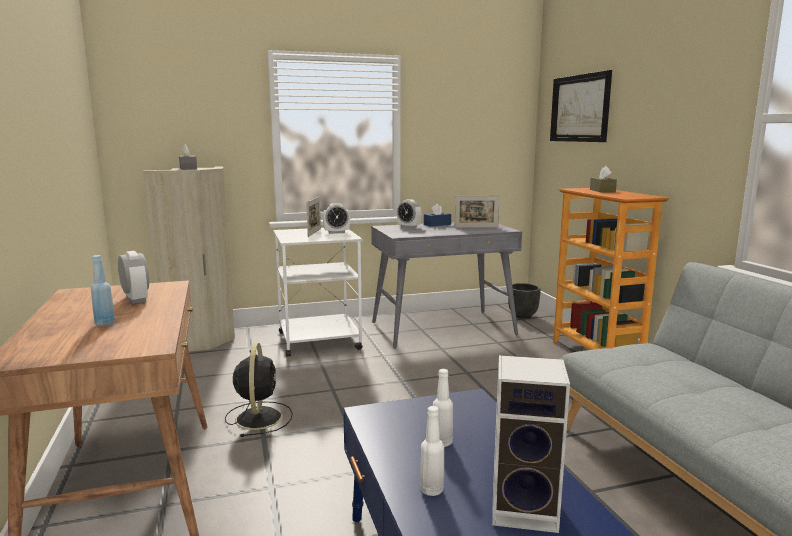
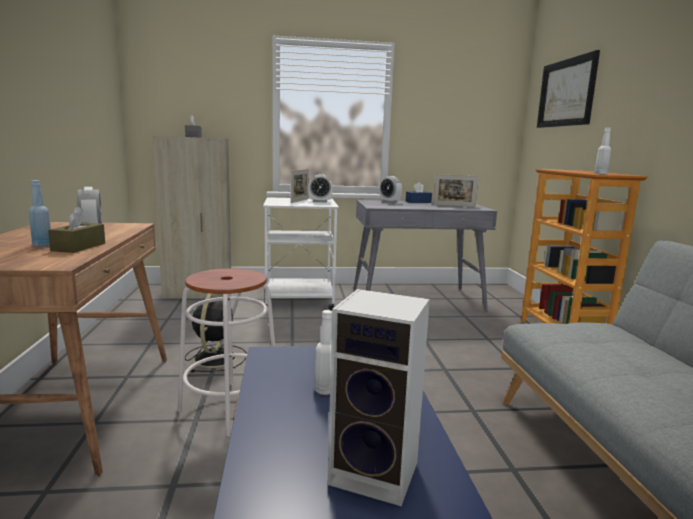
camera: 10 degrees right, 0 degrees up
white bottle [420,406,444,496] -> white bottle moved to [595,128,611,174]
black planter [508,283,541,319] -> none
brown tissue box [590,166,617,193] -> brown tissue box moved to [48,206,105,253]
none -> white stool [177,268,275,437]

